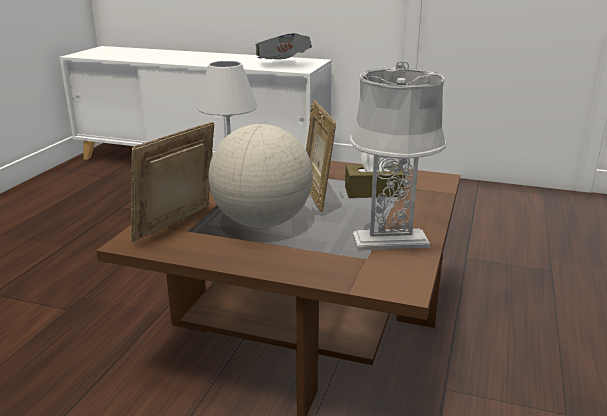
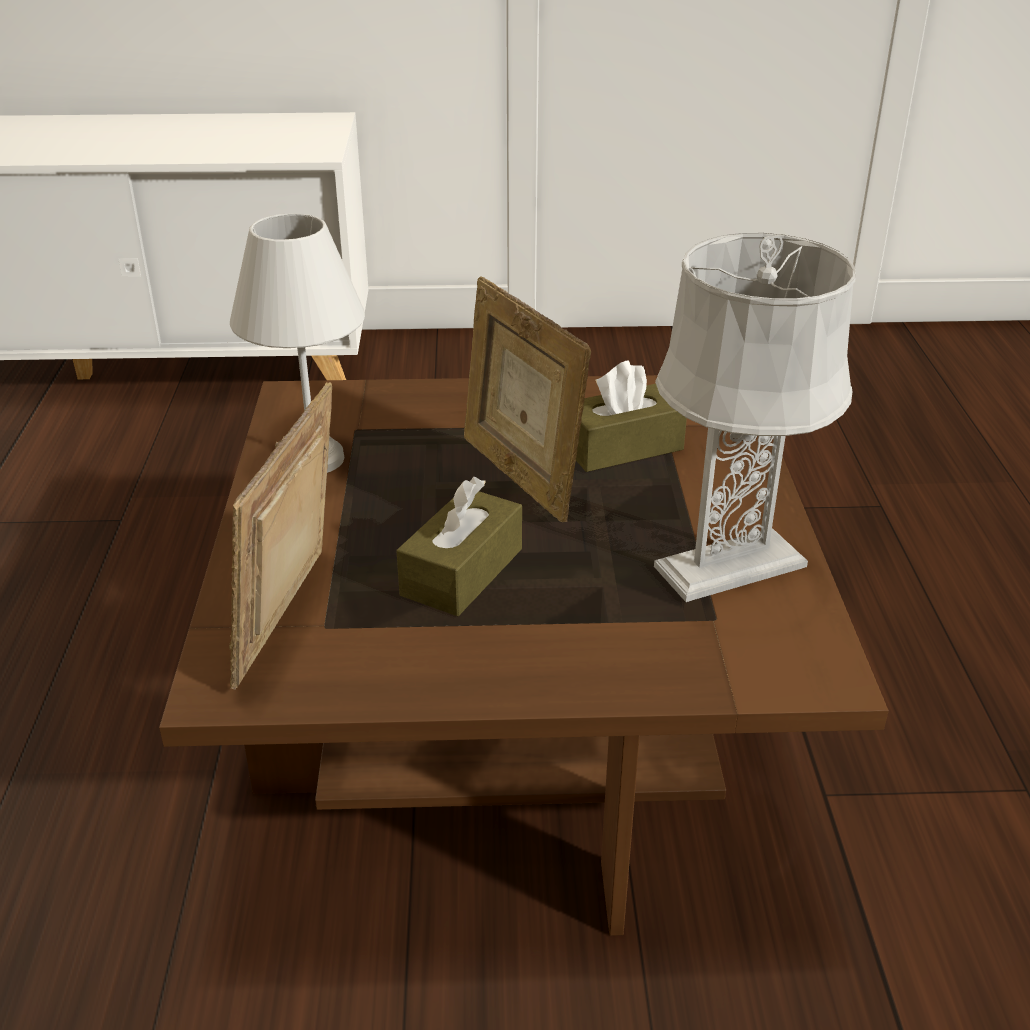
camera: 20 degrees left, 10 degrees up
globe [208,124,313,228] -> brown tissue box [396,477,522,616]
newspaper [255,33,312,60] -> none

